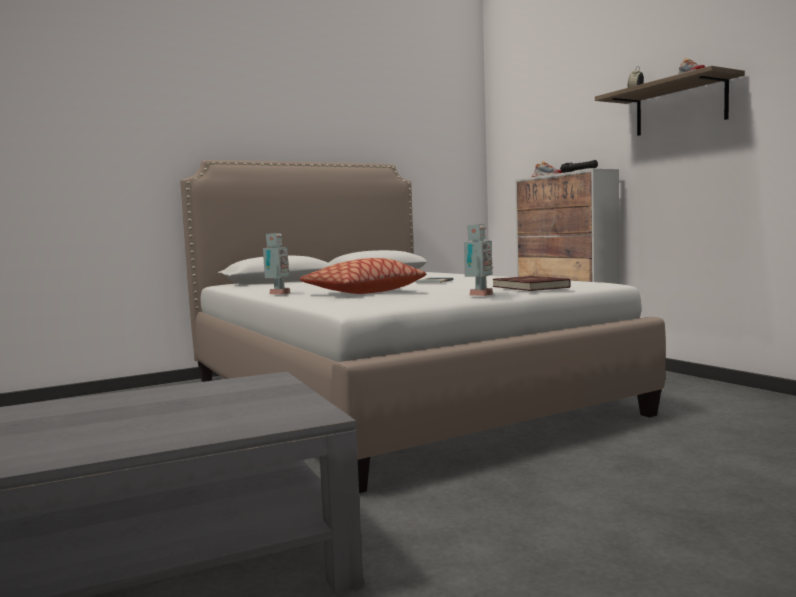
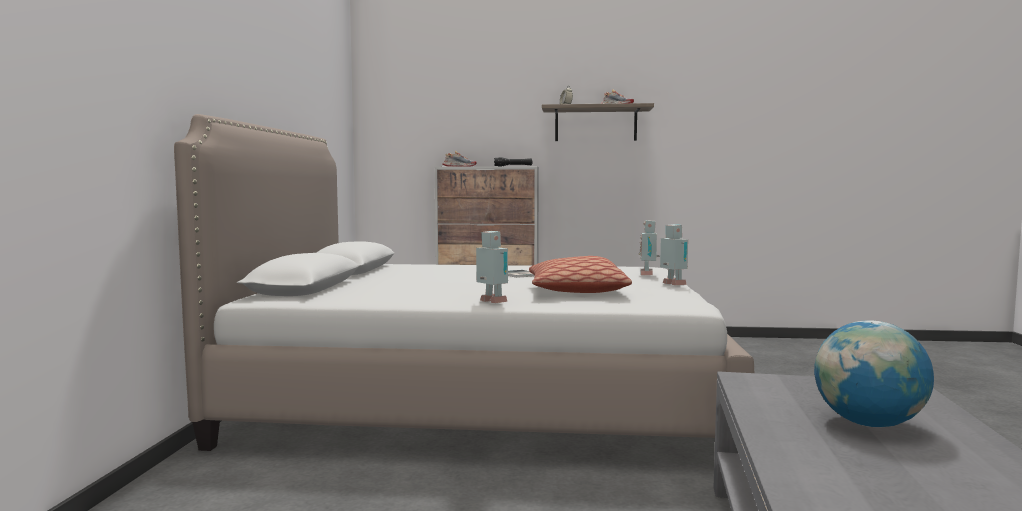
camera: 55 degrees left, 0 degrees up
red book [493,276,571,291] -> toy robot [638,220,660,275]
none -> globe [814,320,934,427]

